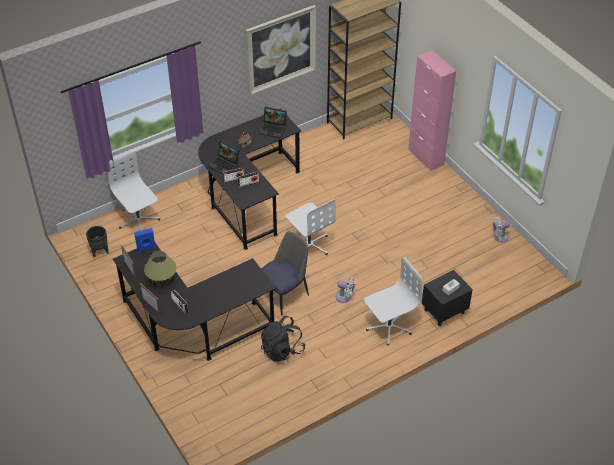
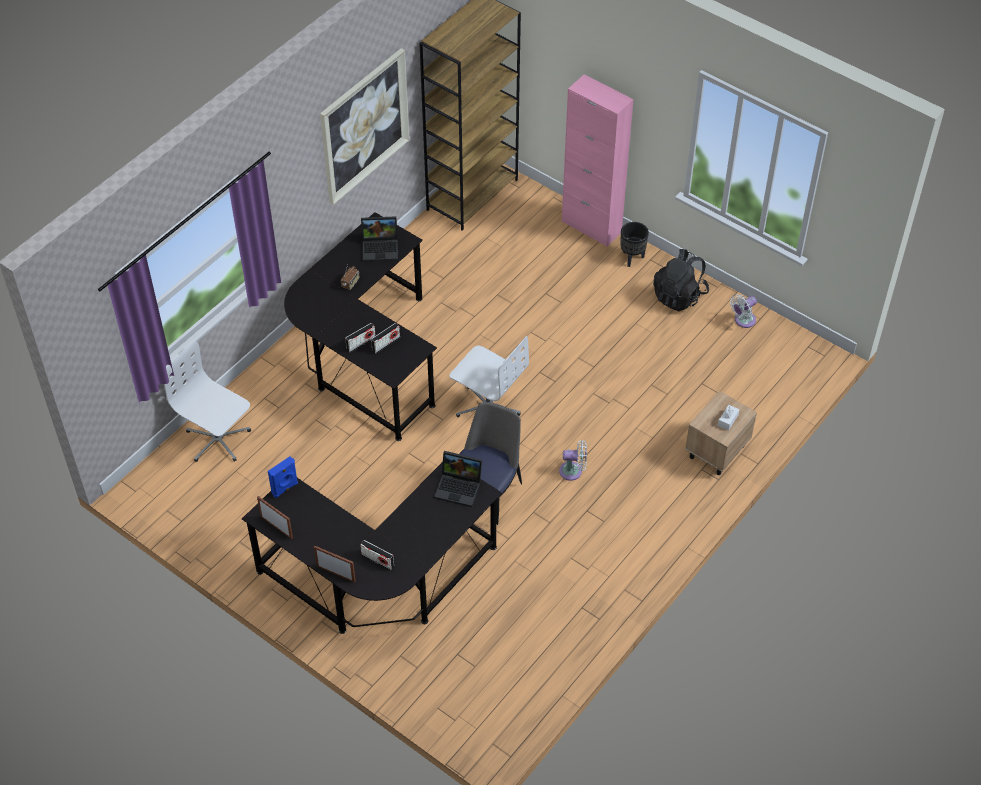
camera: 20 degrees left, 5 degrees up
black planter [86,226,109,257] -> black planter moved to [620,222,649,267]
table lamp [144,251,177,287] -> none
laptop [208,141,240,174] -> laptop moved to [434,451,482,507]
black backpack [261,316,305,361] -> black backpack moved to [653,249,709,311]
white office chair [364,257,422,346] -> none
black nightstand [422,270,473,326] -> beige nightstand [685,391,757,475]

